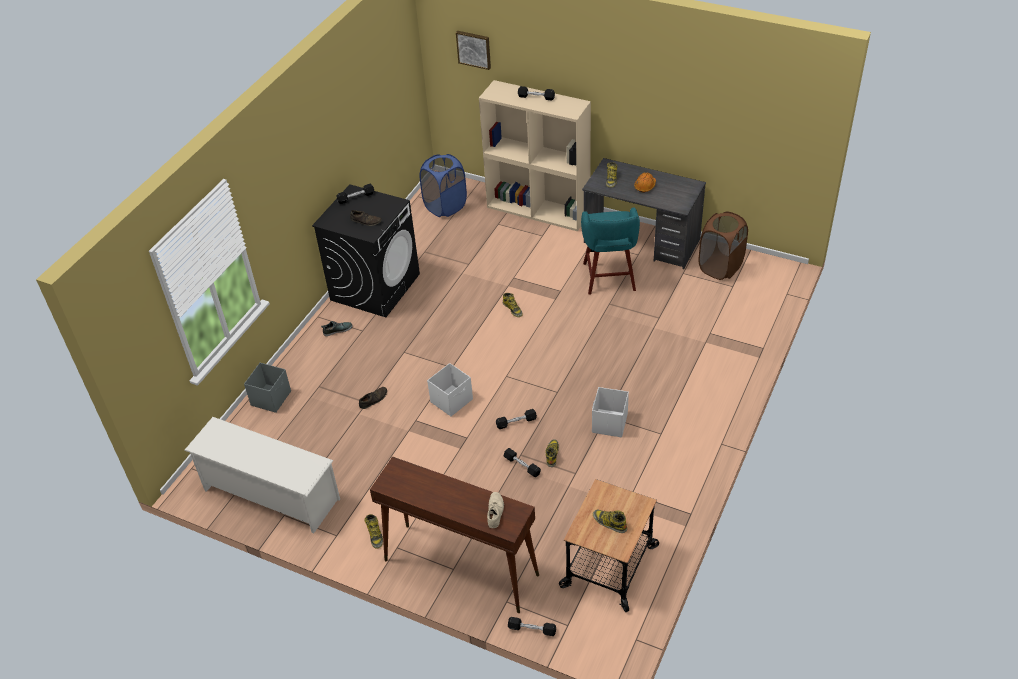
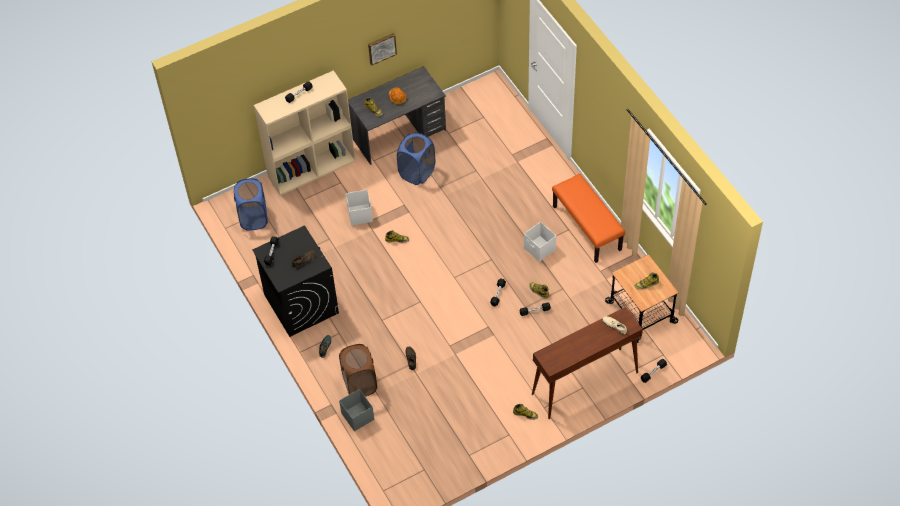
camera: 55 degrees left, 10 degrees up
white shoe rack [184,417,340,534] -> none
white storage box [427,363,473,416] -> white storage box moved to [346,190,373,226]
picture [456,31,491,70] -> picture moved to [368,33,397,65]
turquoise stool [581,207,640,295] -> blue laundry basket [397,132,435,185]
brown laundry basket [698,211,748,280] -> brown laundry basket moved to [339,344,377,397]
none -> orange bench [552,174,625,263]

